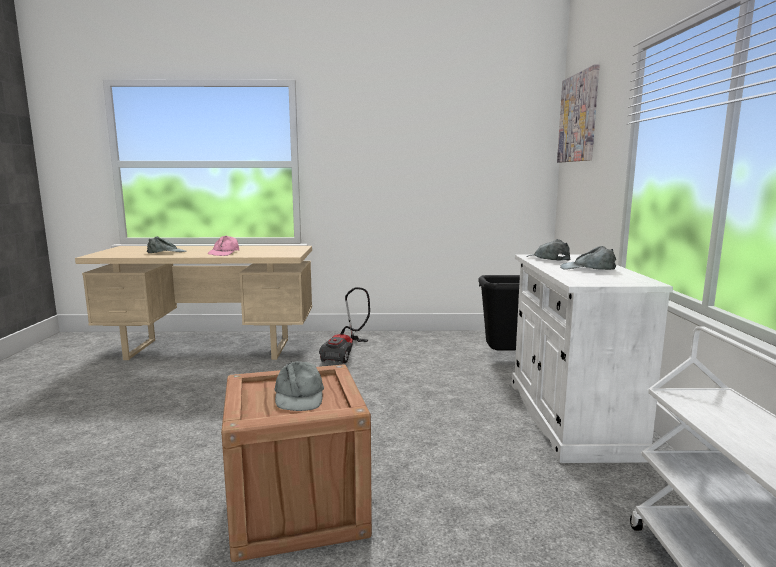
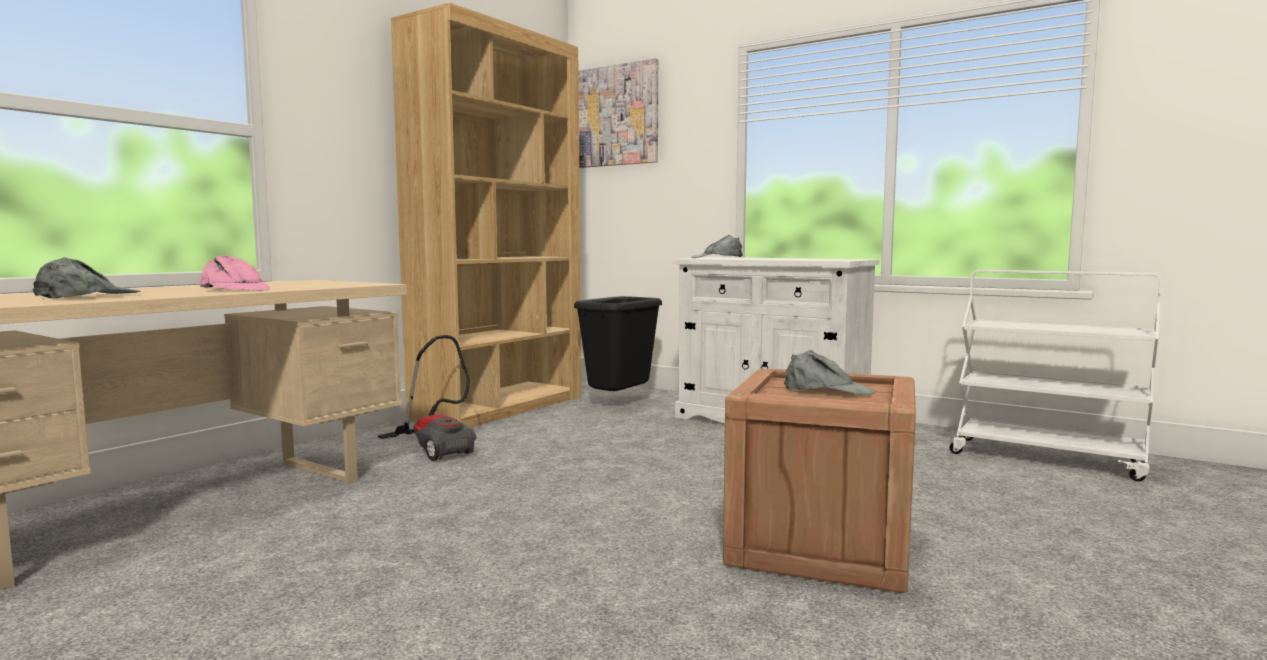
camera: 55 degrees left, 5 degrees down
grey cap [560,246,616,270] -> none
none -> brown bookcase [391,2,581,427]

